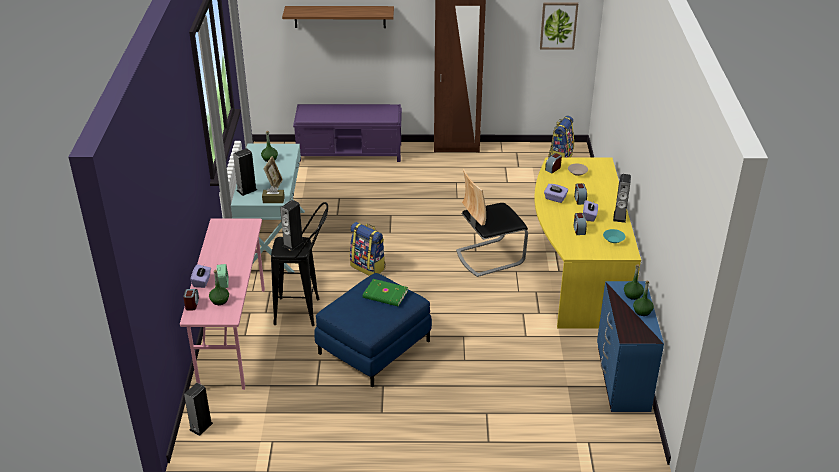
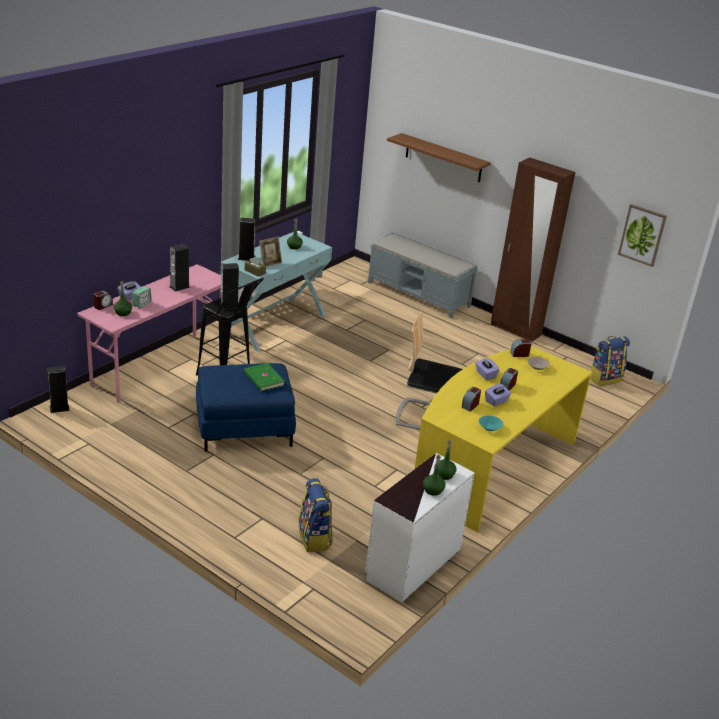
camera: 35 degrees right, 5 degrees down
purple bench [293,104,402,162] -> grey bench [368,232,478,318]
backpack [350,222,385,276] -> backpack moved to [298,478,333,552]
blue dresser [597,281,664,412] -> white dresser [365,453,475,602]
speaker [613,174,631,223] -> speaker moved to [169,244,190,292]

